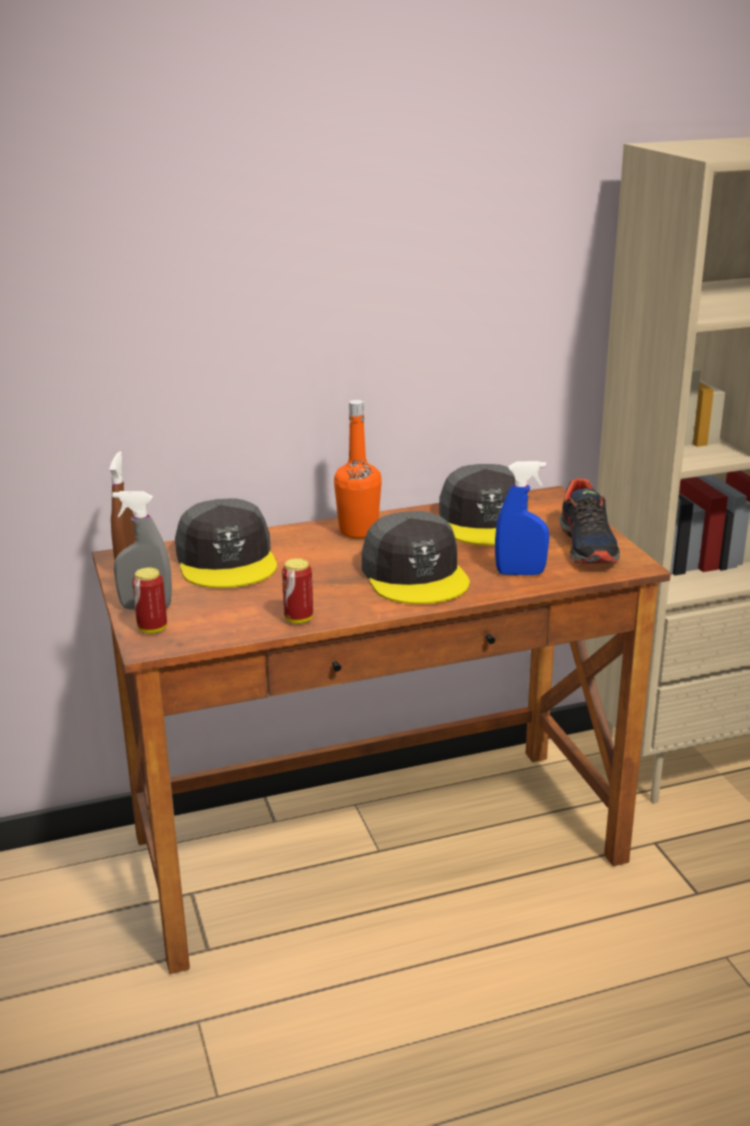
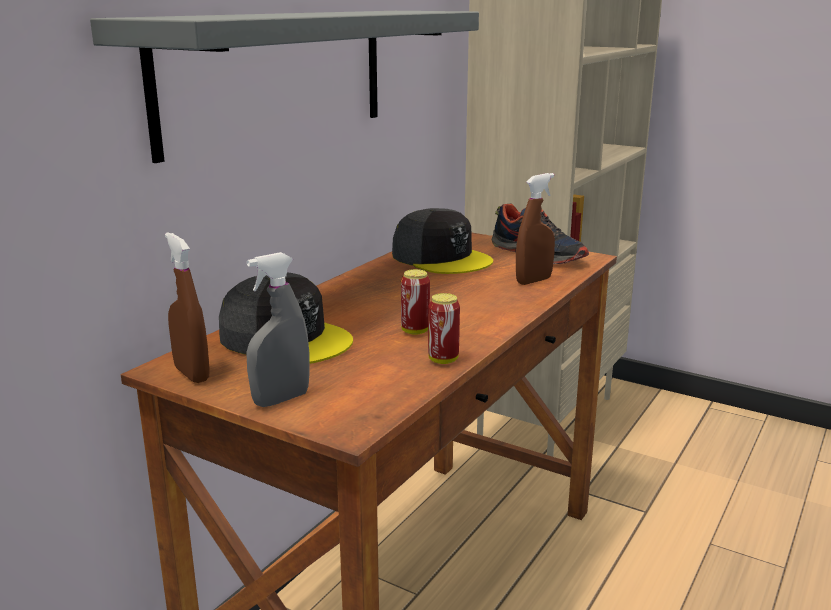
camera: 40 degrees left, 5 degrees down
can [132,568,167,634] -> can moved to [401,269,430,335]
orange bottle [334,400,382,538] -> none
grey cap [362,511,470,604] -> none
blue spray bottle [495,461,549,575] -> brown spray bottle [516,173,555,285]
none -> grey shelf [90,11,479,163]

